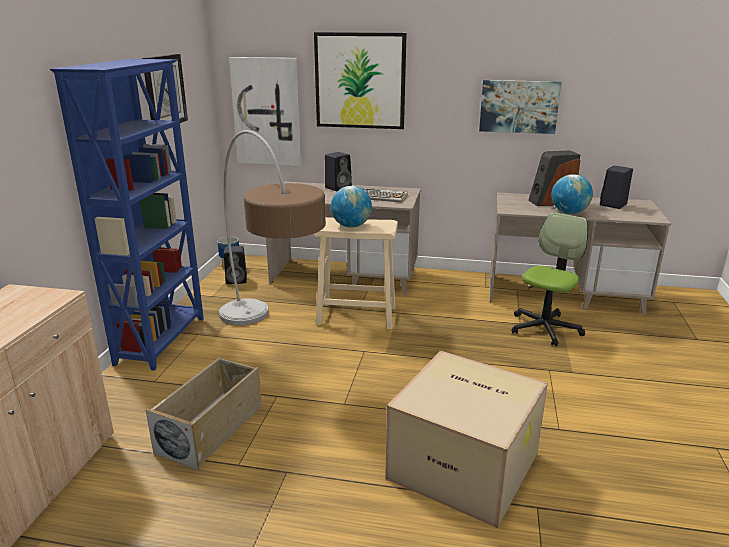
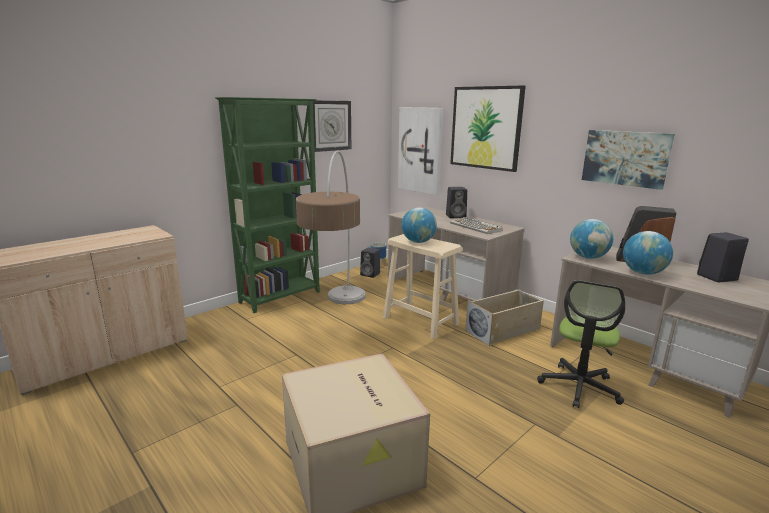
camera: 35 degrees right, 5 degrees down
blue bookcase [50,59,204,371] -> green bookcase [215,97,320,313]
beige storage box [146,357,262,470] -> beige storage box moved to [465,289,544,346]
office chair [512,212,588,346] -> office chair turned 135 degrees clockwise [537,280,625,409]
none -> globe [570,219,613,259]

